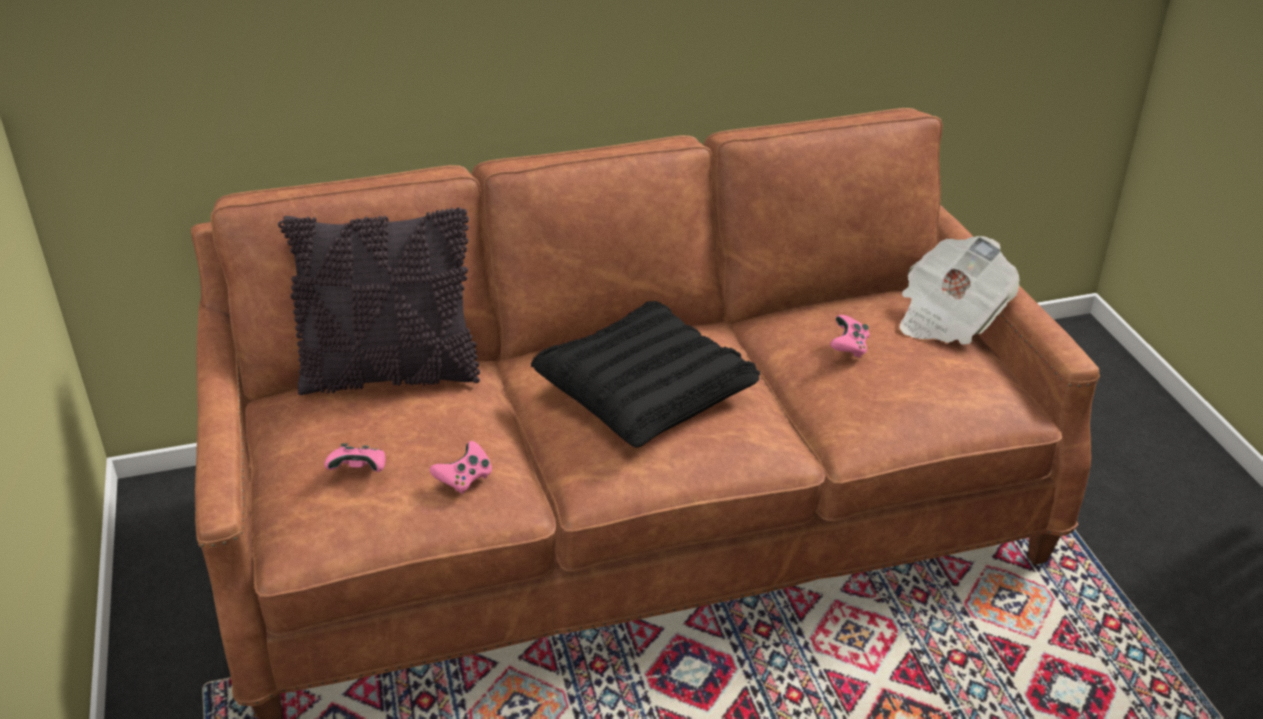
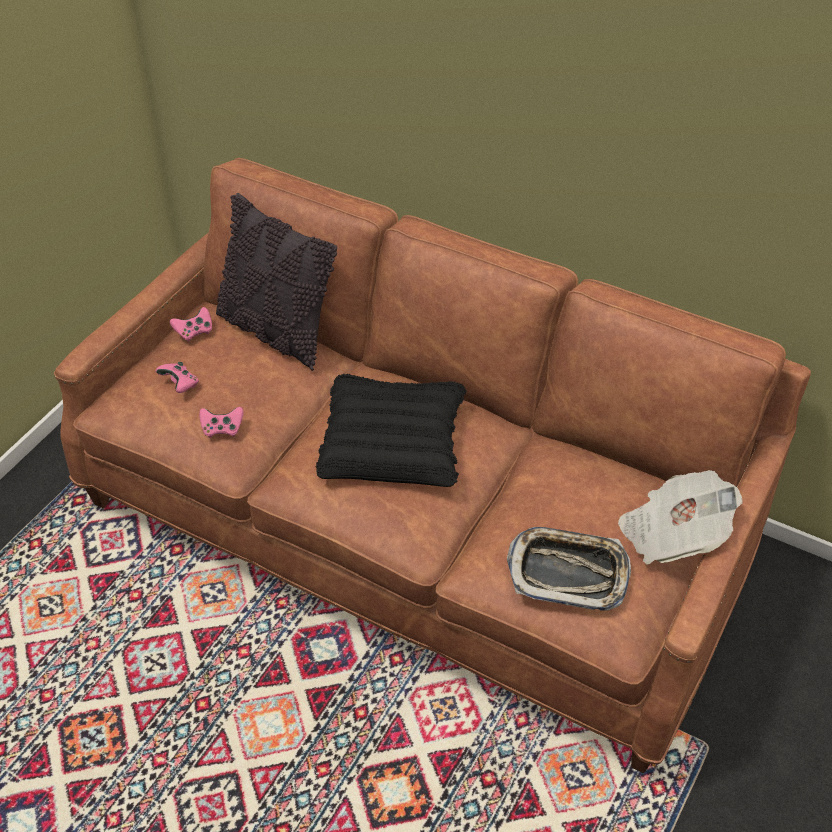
camera: 45 degrees right, 10 degrees up
pink game controller [830,315,870,358] -> pink game controller moved to [170,307,212,342]
none -> tray [507,527,631,611]

